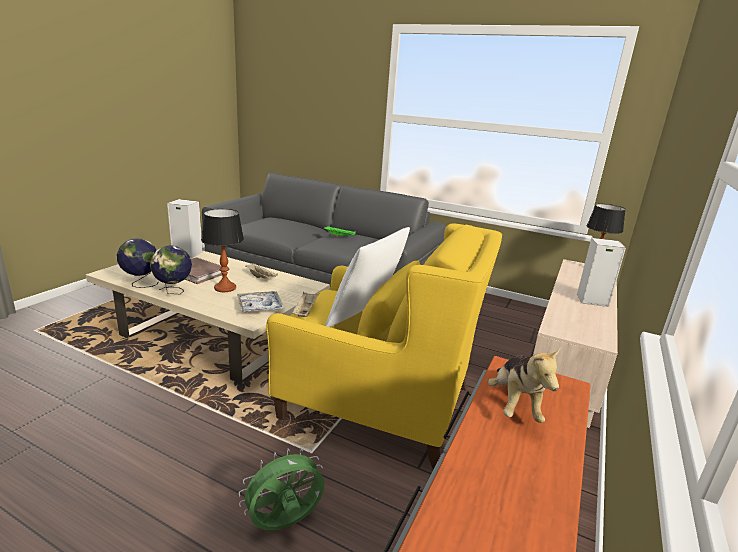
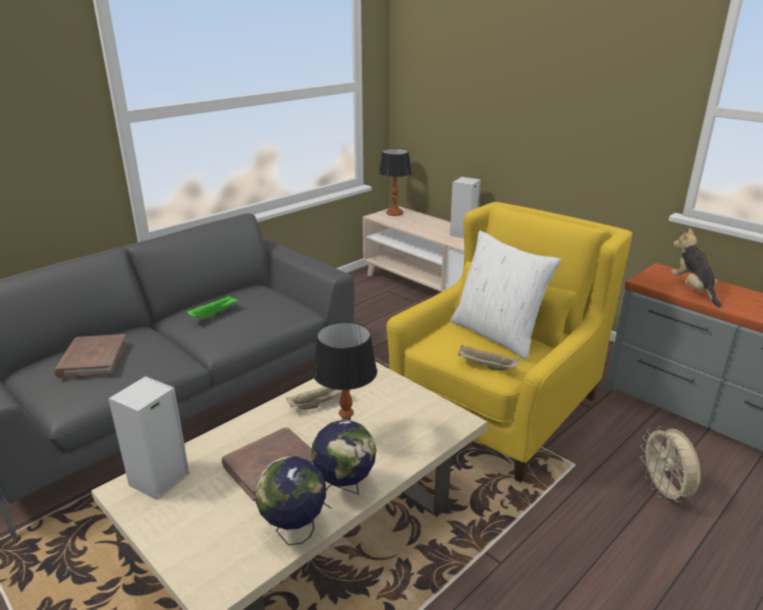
camera: 70 degrees left, 5 degrees up
tray [237,291,285,313] -> none
green fan [239,448,324,530] -> beige fan [640,426,701,503]
plush toy [488,348,561,423] -> plush toy turned 120 degrees counterclockwise [671,228,722,307]
none -> brown book [54,334,127,378]

